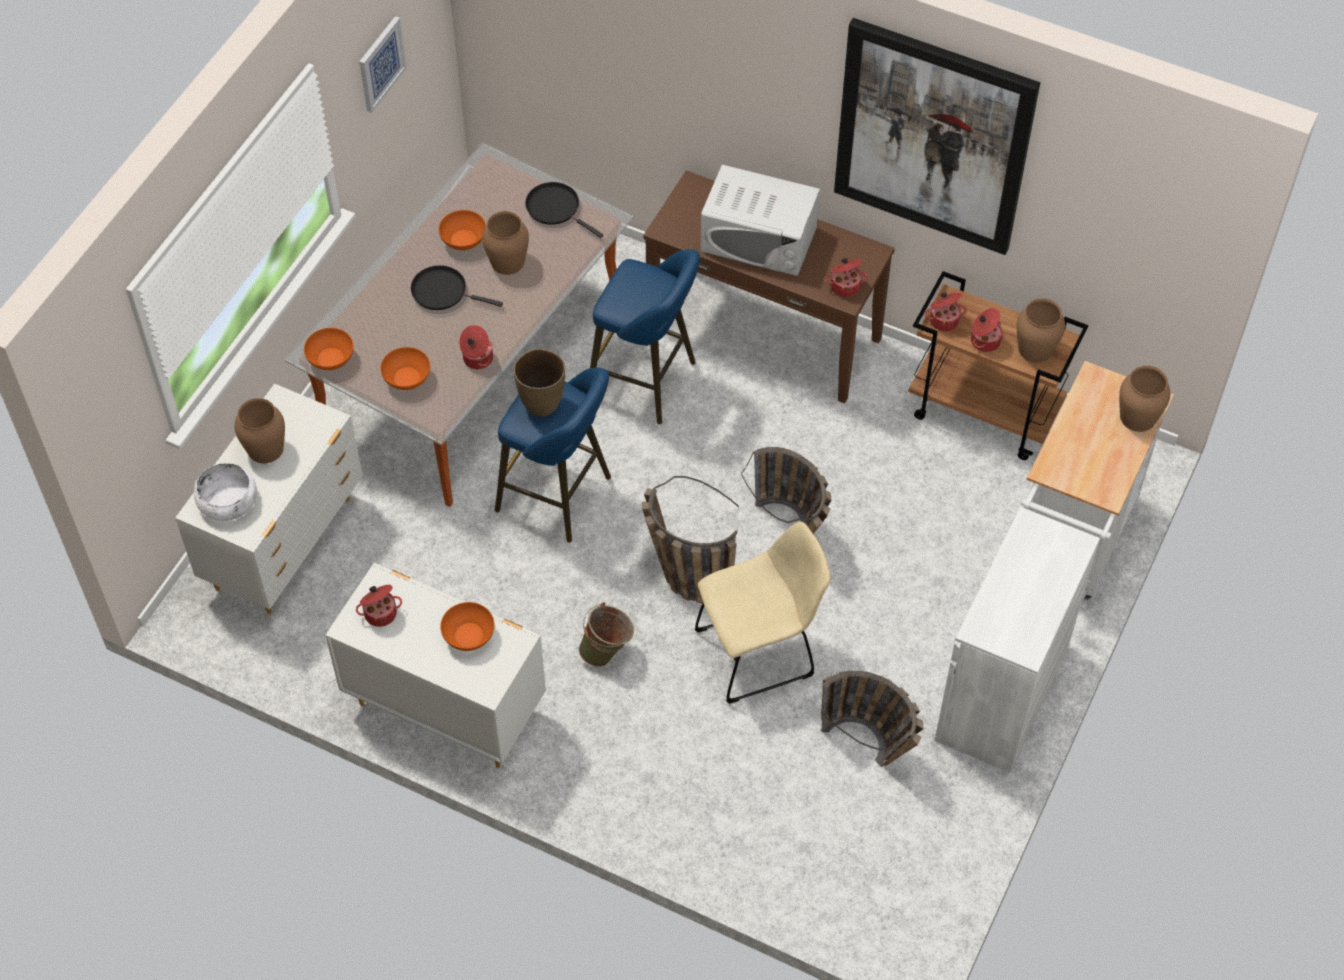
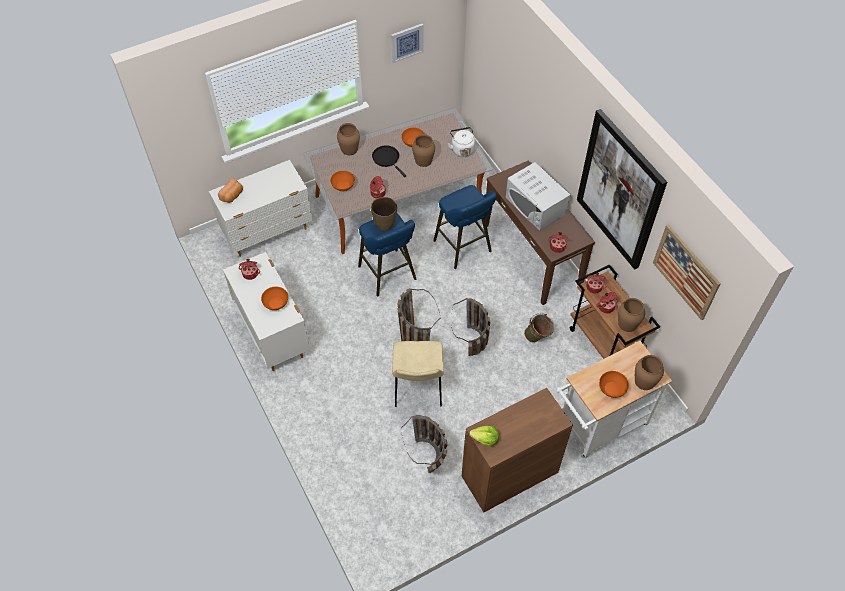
camera: 35 degrees right, 0 degrees up
white bowl [194,463,257,521] -> bread [218,178,243,203]
brown vase [235,398,285,464] -> brown vase moved to [337,123,360,155]
orange bowl [304,328,354,370] -> orange bowl moved to [599,371,629,398]
black frying pan [525,182,604,238] -> white kettle [447,127,475,157]
green bucket [579,602,634,667] -> green bucket moved to [524,313,554,343]
beige chair [695,521,831,704] -> beige chair turned 75 degrees clockwise [392,341,444,407]
white cabinet [935,507,1100,773] -> brown cabinet [462,388,573,512]
none -> lettuce [469,426,499,446]
none -> picture [653,225,721,320]

